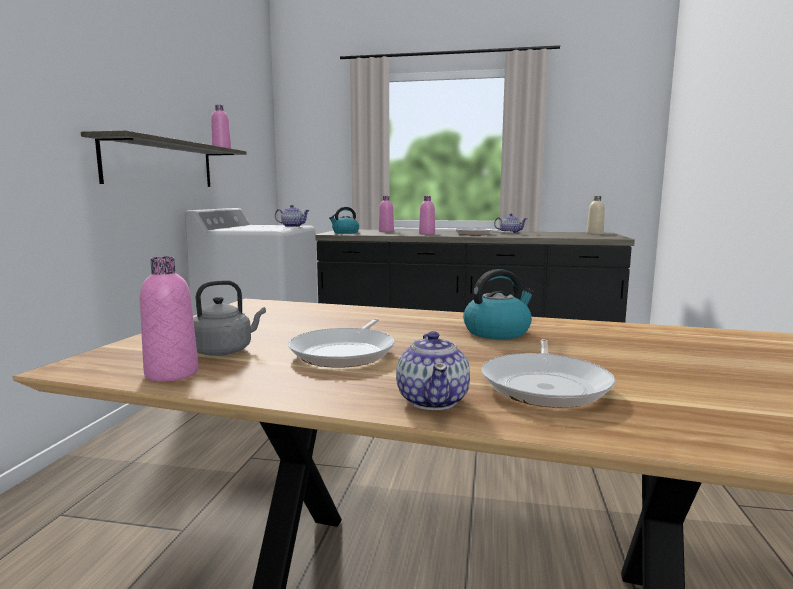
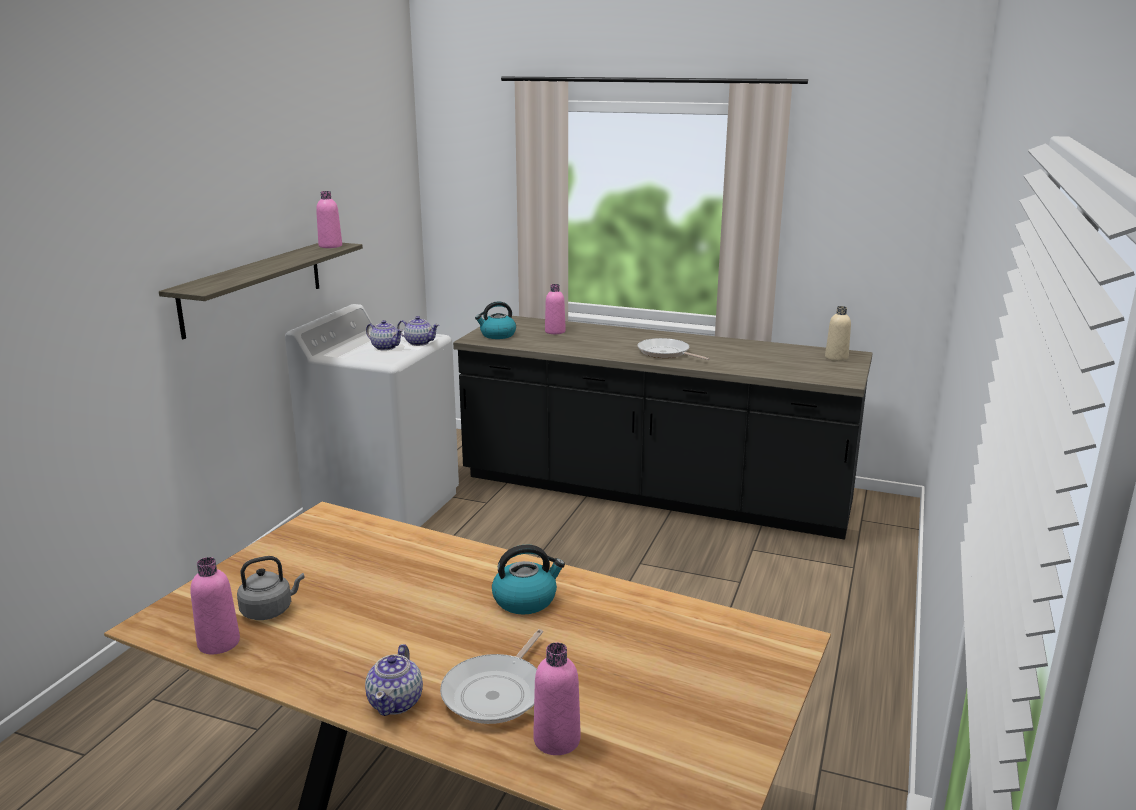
camera: 10 degrees right, 10 degrees up
frying pan [288,318,395,368] -> none
pink bottle [419,196,435,235] -> pink bottle moved to [533,642,581,755]
teapot [494,214,527,234] -> teapot moved to [366,320,403,351]

